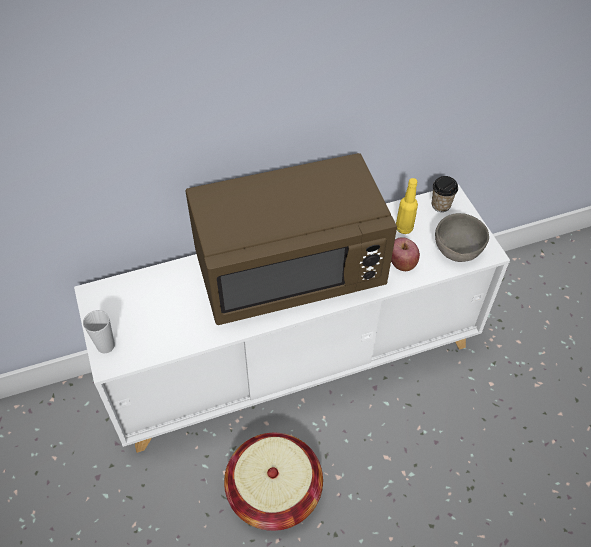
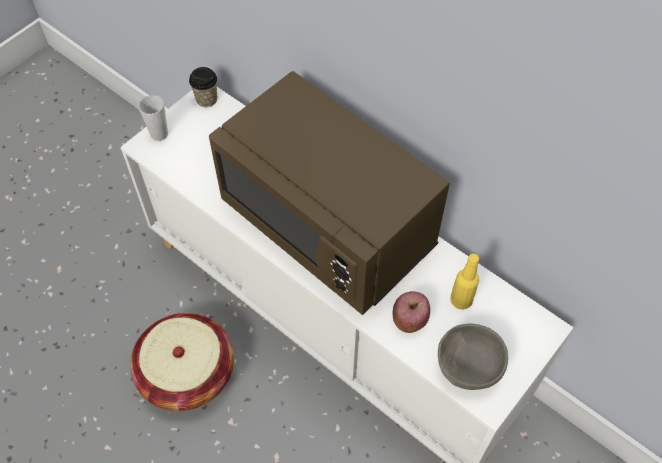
camera: 60 degrees right, 5 degrees up
cup [432,176,458,212] -> cup moved to [189,67,217,107]

